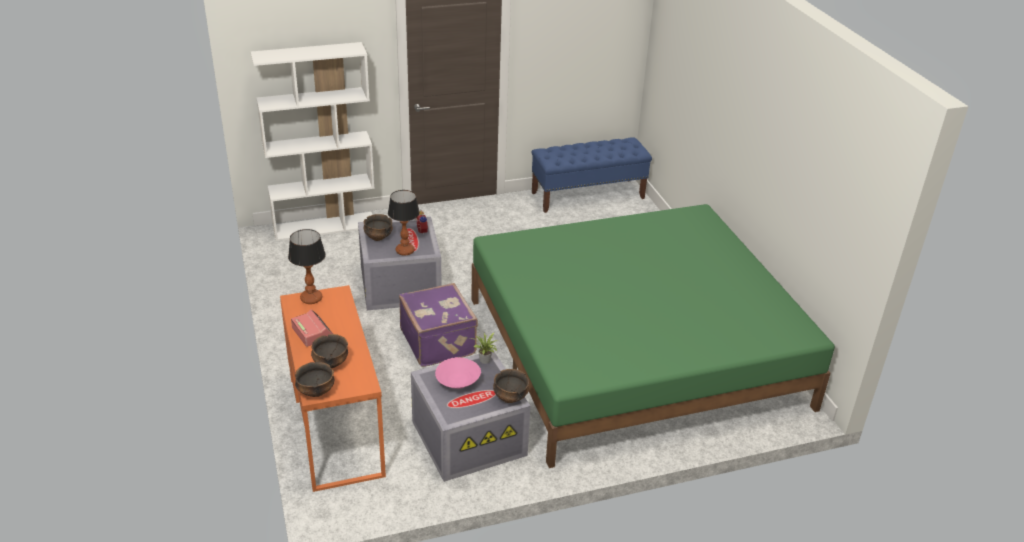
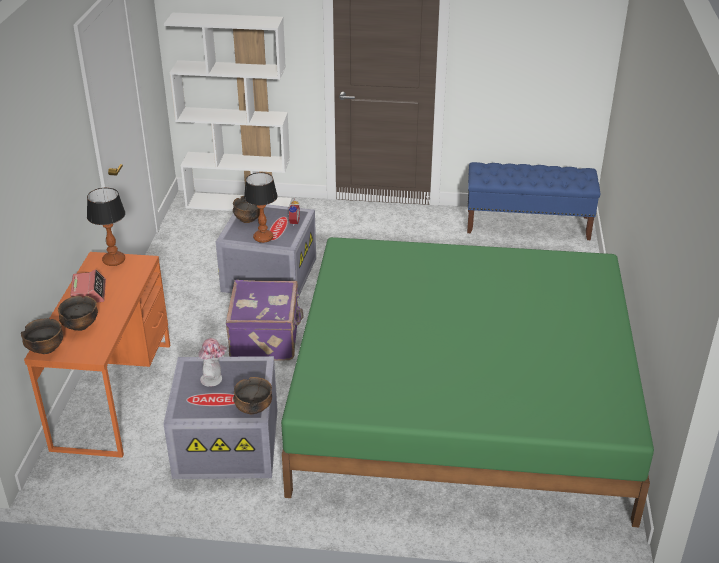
camera: 25 degrees right, 0 degrees up
pink bowl [435,357,481,389] -> hat [198,338,227,387]
potted plant [469,332,498,364] -> none

